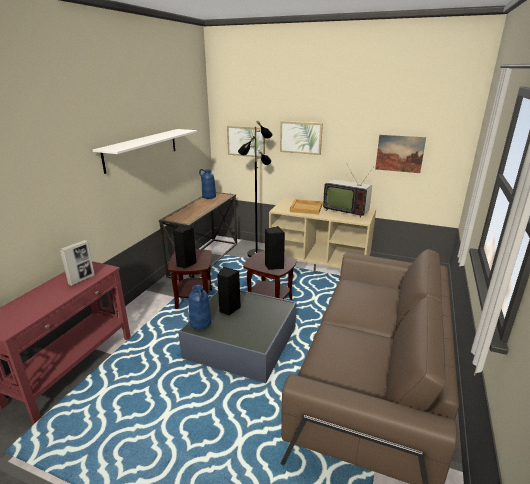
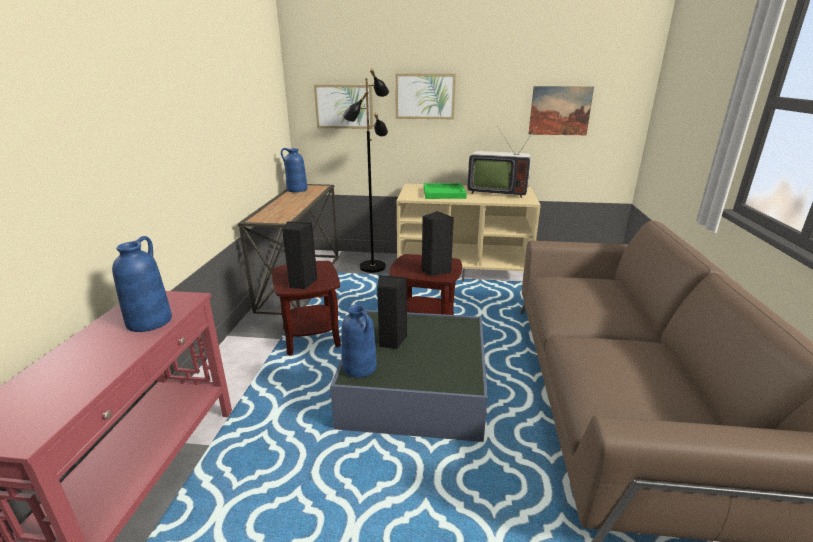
camera: 15 degrees left, 0 degrees up
picture frame [60,240,95,286] -> blue vase [112,236,172,332]
white shelf [92,129,197,174] -> none
beige tray [290,199,323,214] -> green tray [424,183,467,199]

